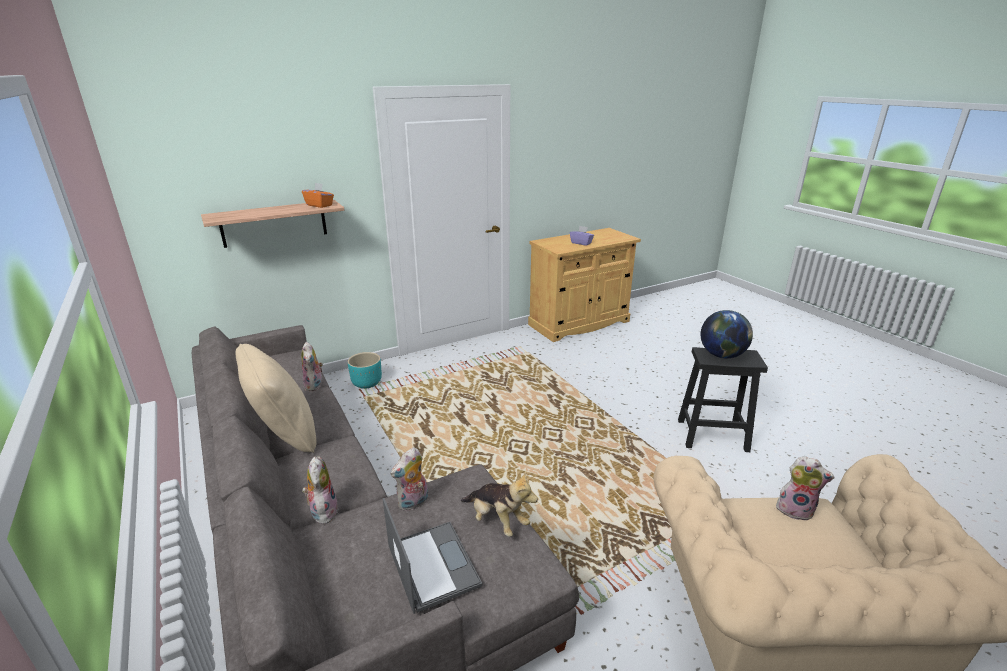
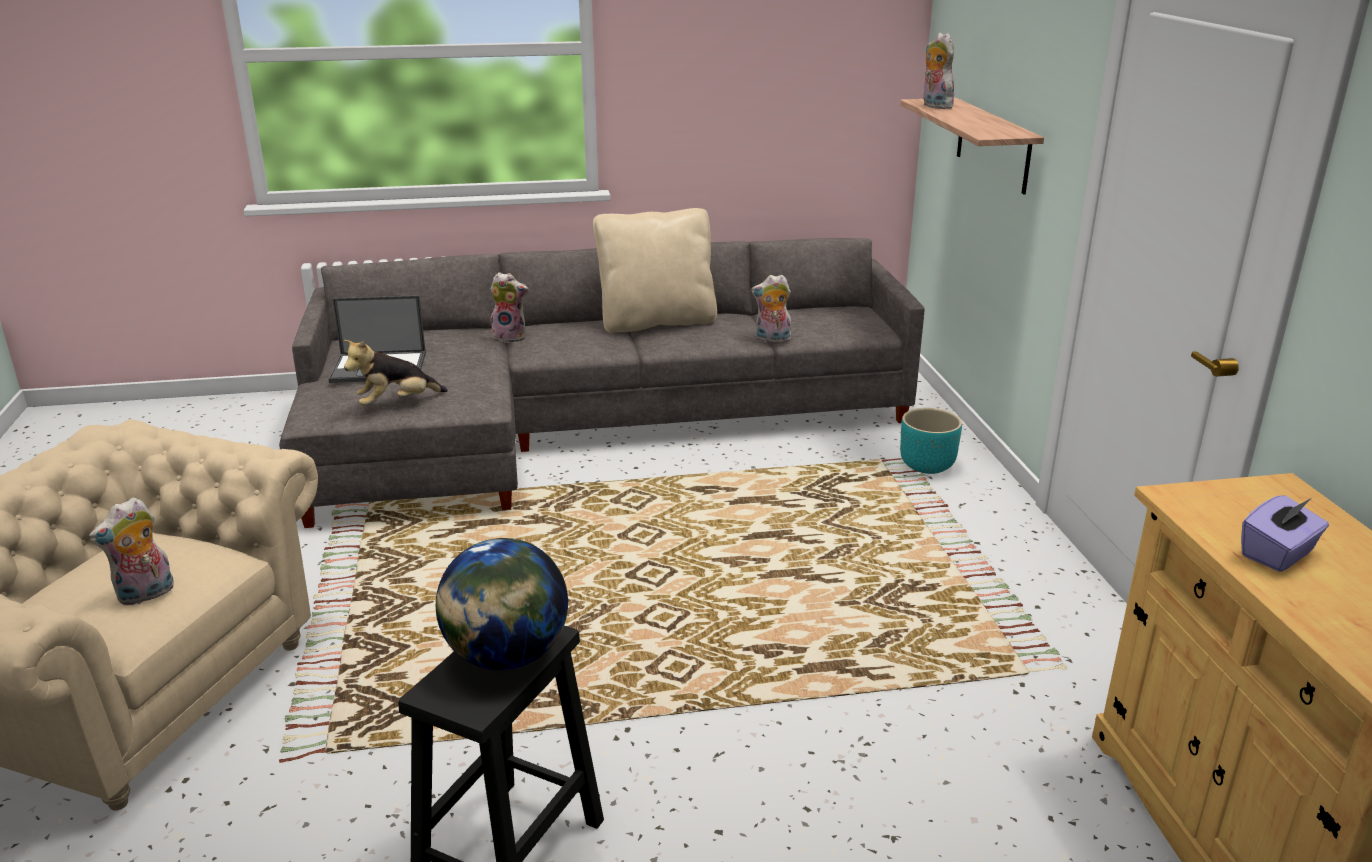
camera: 110 degrees right, 0 degrees up
orange tissue box [302,183,334,208] -> none
plush toy [390,447,428,511] -> plush toy moved to [924,33,954,109]

